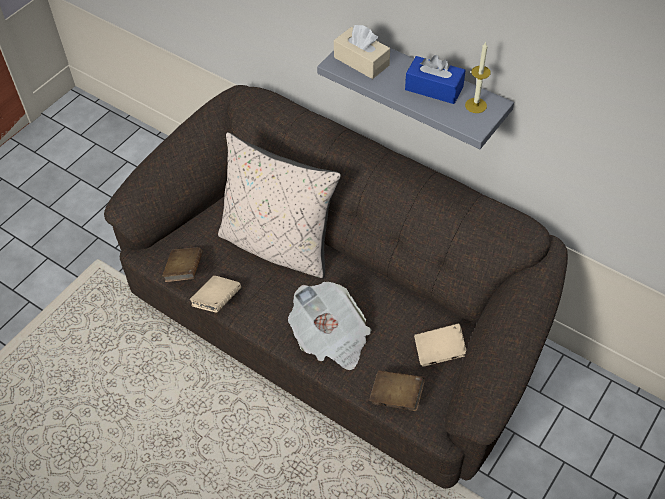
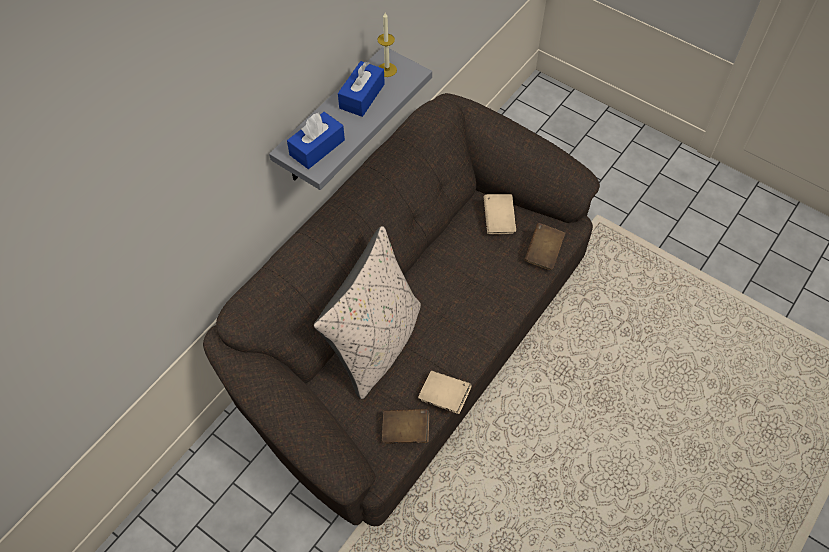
camera: 90 degrees left, 5 degrees up
newspaper [288,282,371,370] -> none
beige tissue box [334,25,390,79] -> blue tissue box [287,112,345,169]

